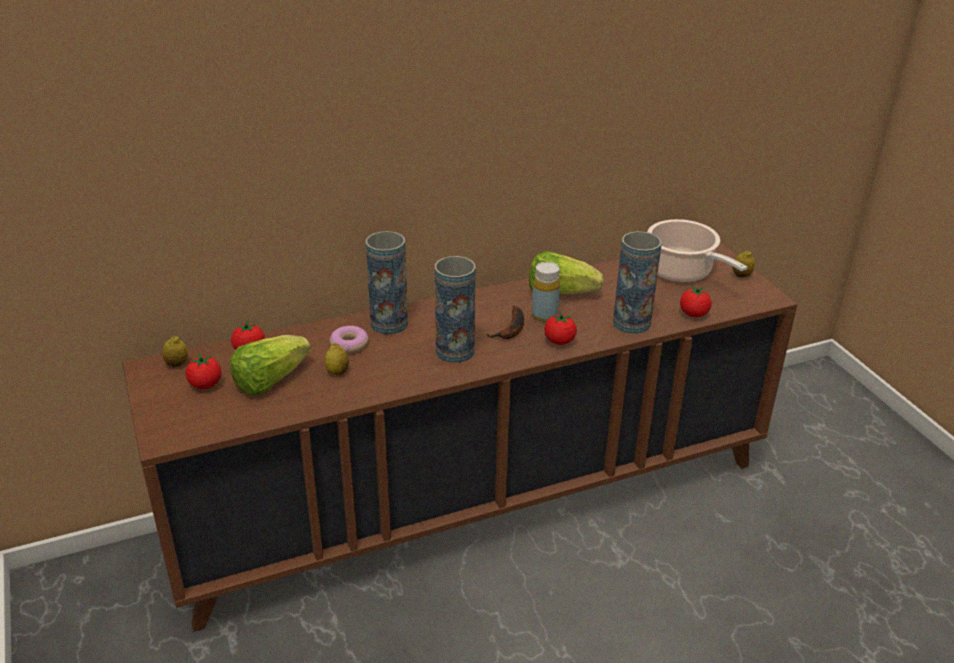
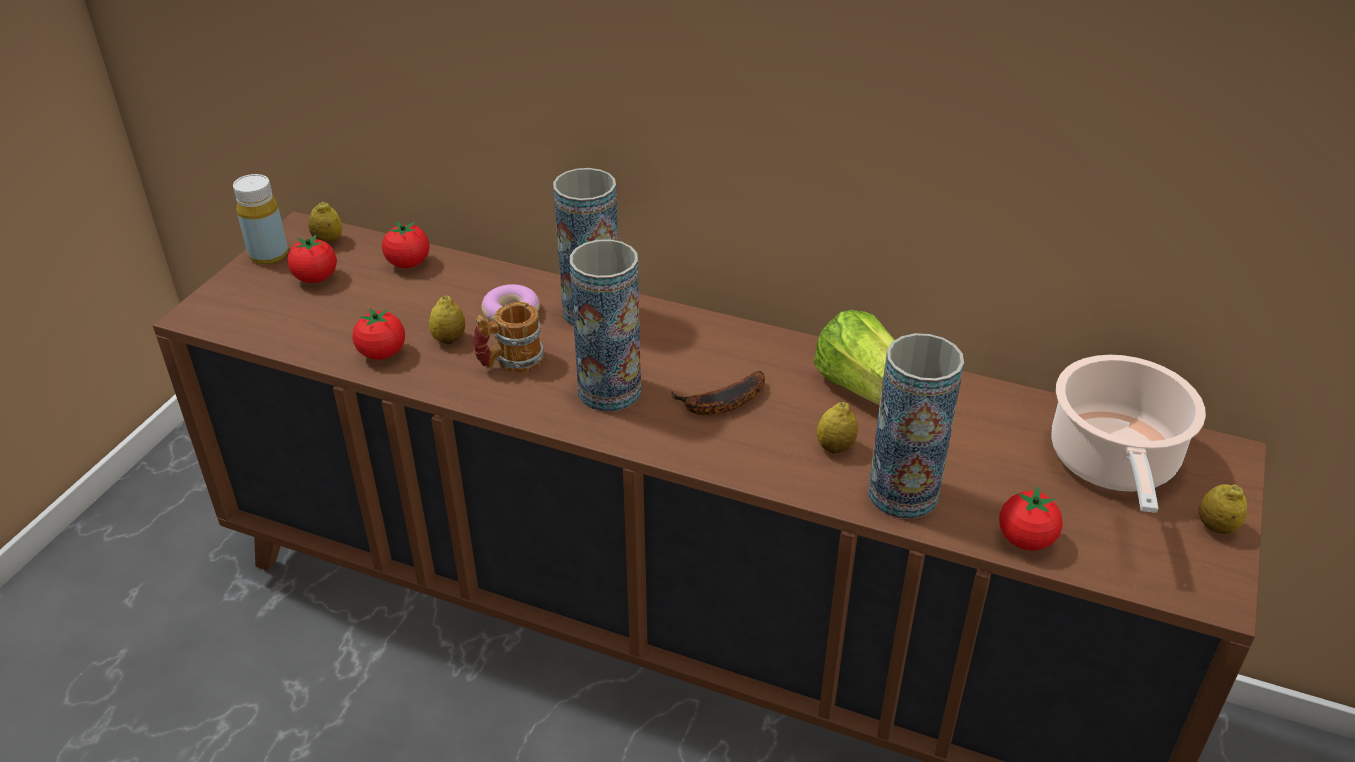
camera: 45 degrees right, 5 degrees up
lettuce [230,335,311,396] -> none
yellow bottle [532,262,560,322] -> yellow bottle moved to [233,174,288,264]
tomato [544,311,577,345] -> tomato moved to [352,308,405,360]
none -> mug [473,302,544,373]
none -> lemon [817,402,858,453]

